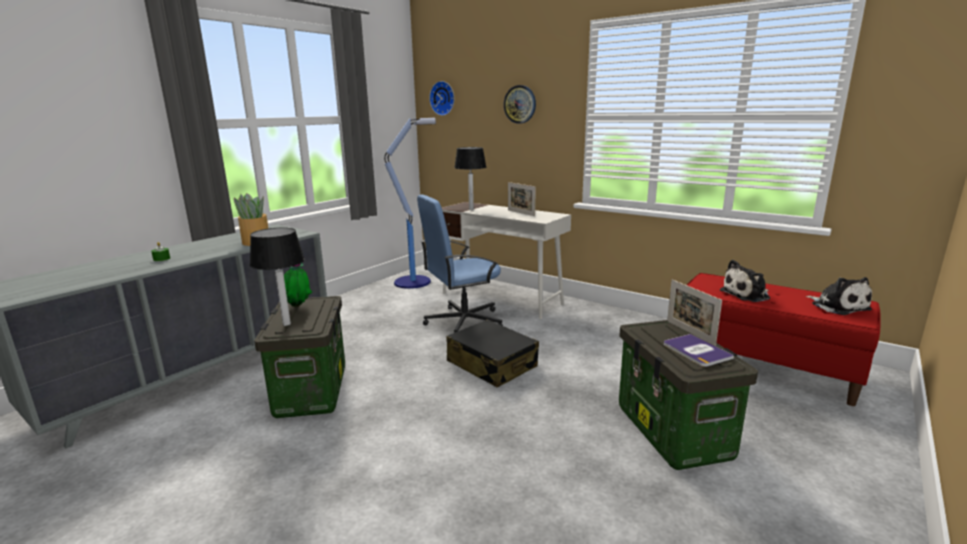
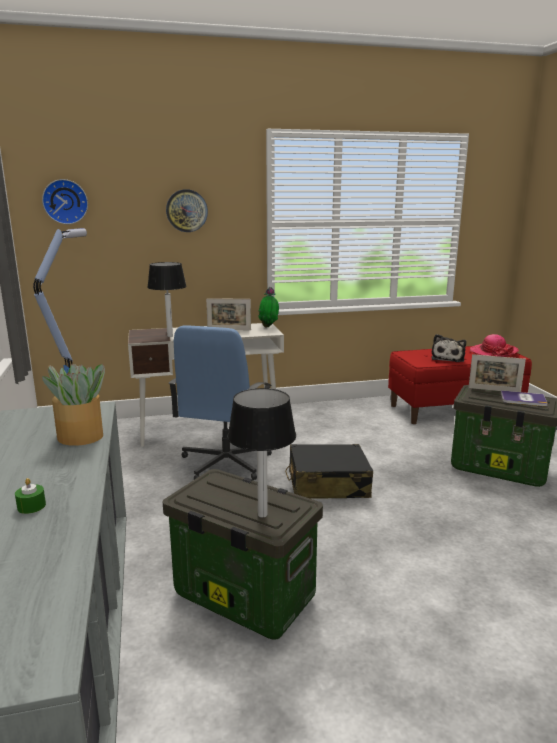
camera: 50 degrees left, 0 degrees up
potted plant [284,263,312,307] -> potted plant moved to [259,287,279,328]
plush toy [806,277,872,315] -> hat [470,334,519,357]

